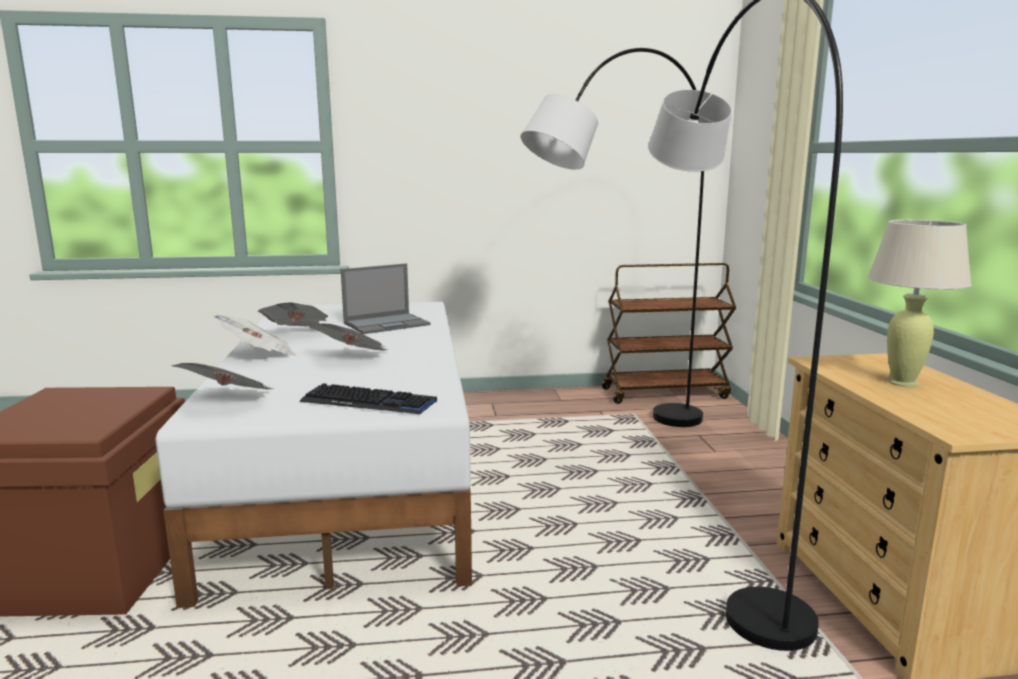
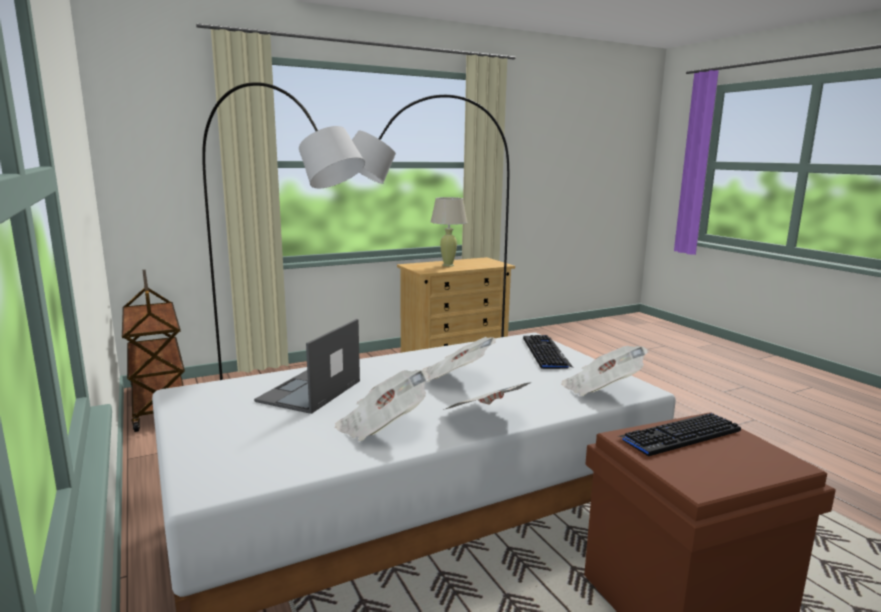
camera: 110 degrees left, 0 degrees up
laptop [341,263,431,334] -> laptop turned 105 degrees counterclockwise [254,319,360,414]
none -> keyboard [619,413,741,456]

